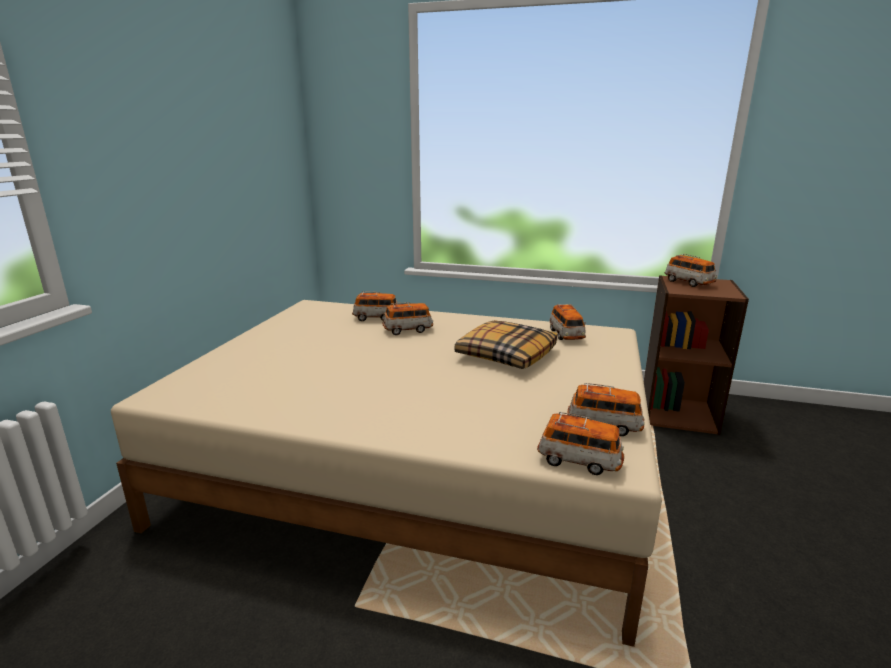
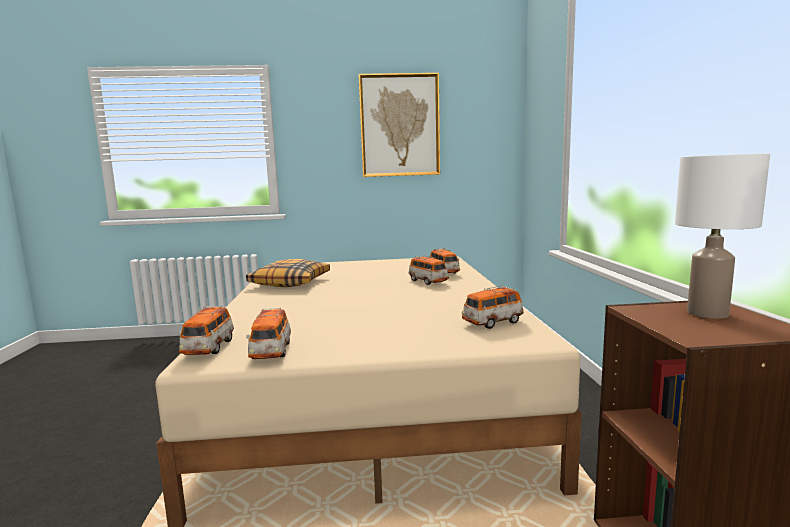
camera: 70 degrees right, 10 degrees down
pillow [455,320,557,369] -> pillow moved to [246,259,330,287]
toy car [664,254,717,287] -> white table lamp [675,154,770,319]
none -> picture [359,73,440,177]

